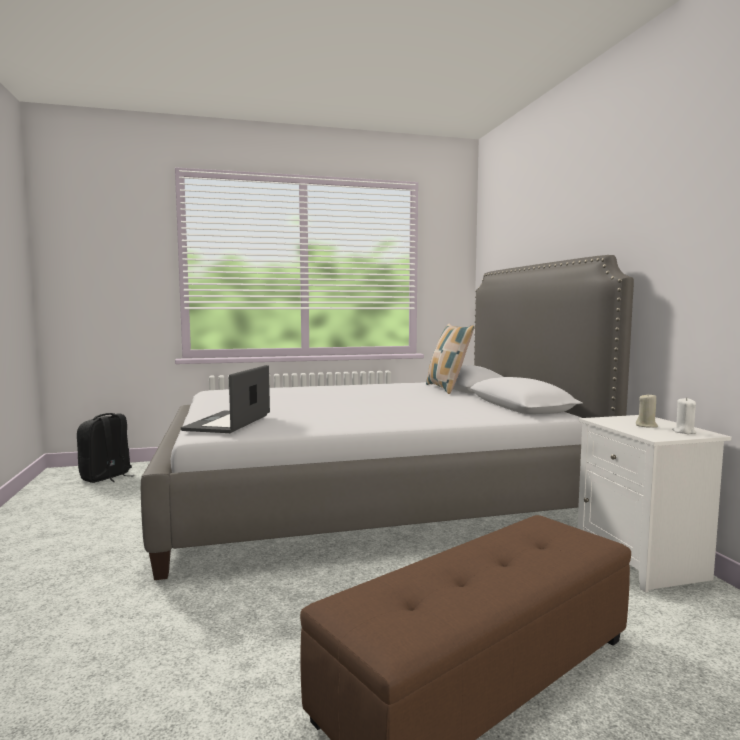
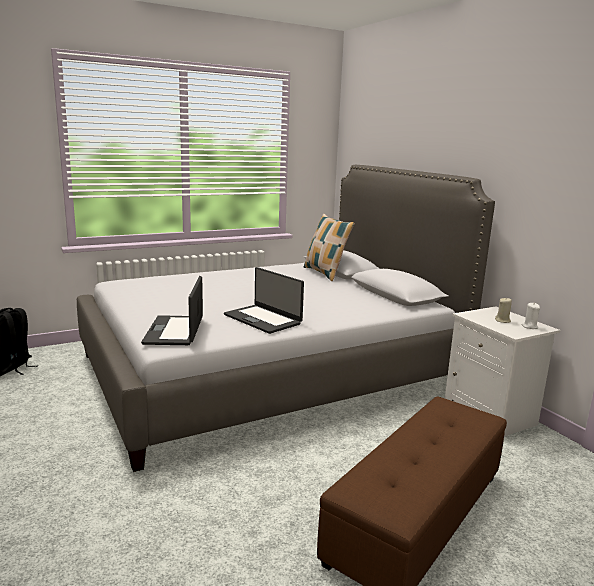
camera: 15 degrees left, 10 degrees up
none -> laptop [224,267,304,334]

